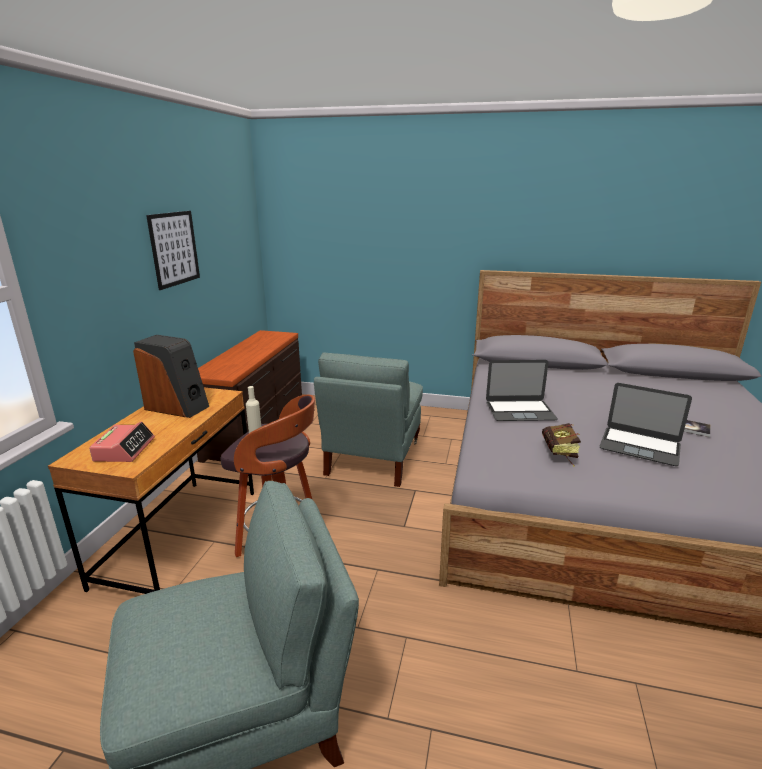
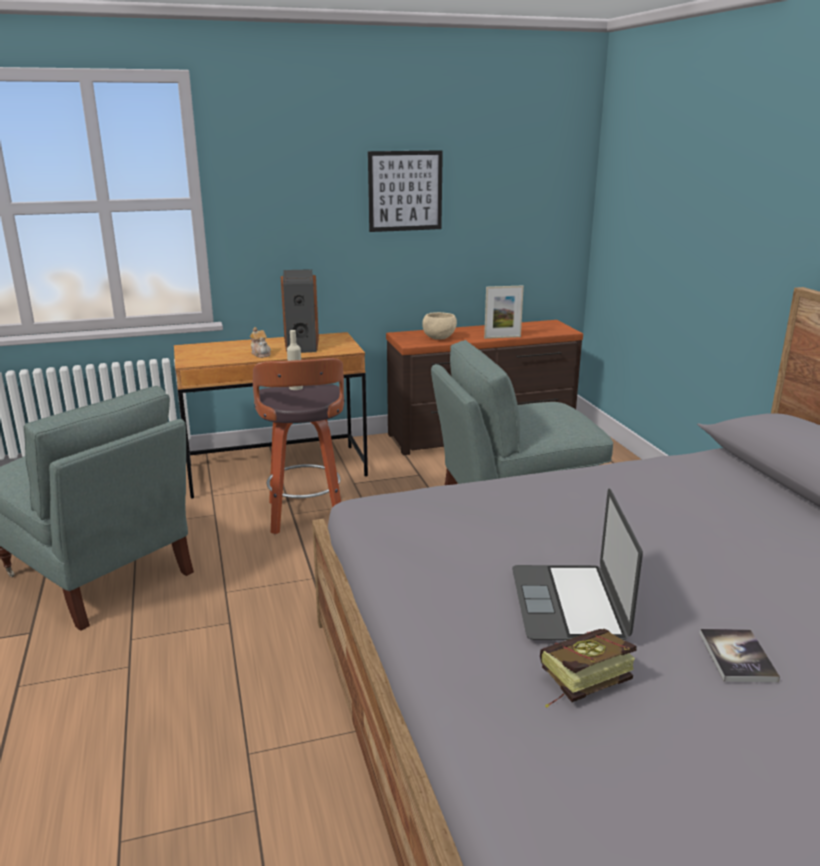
camera: 60 degrees right, 0 degrees up
alarm clock [89,422,155,462] -> none
laptop [486,360,558,421] -> none
book [542,423,581,467] -> book moved to [540,629,637,708]
none -> teapot [250,327,271,358]
none -> beige bowl [422,312,457,340]
none -> picture frame [484,285,524,339]

